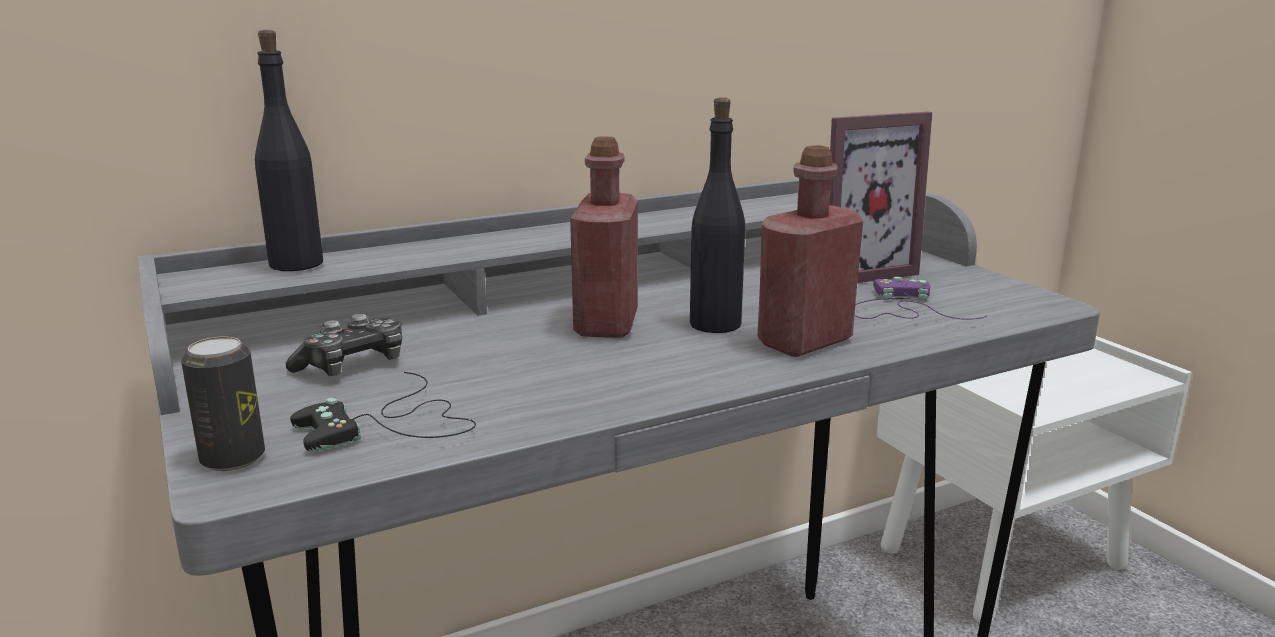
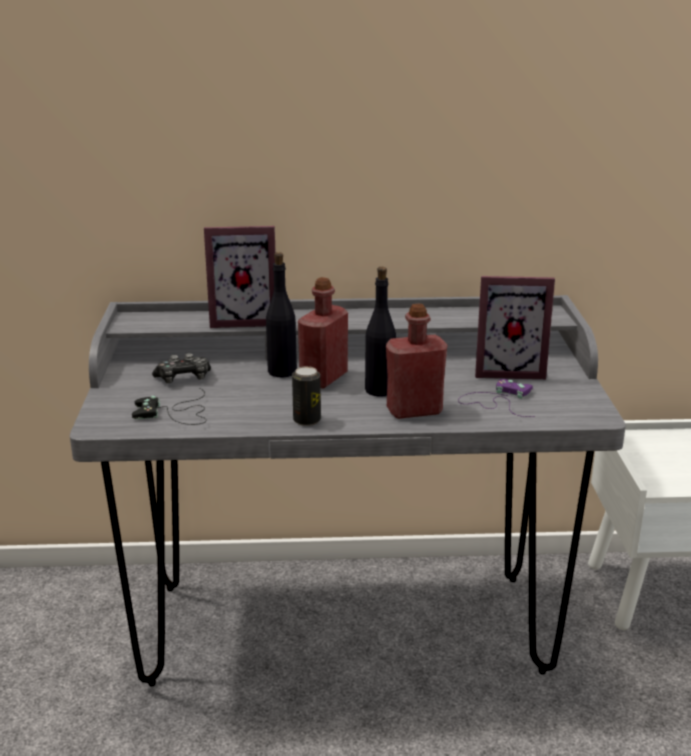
camera: 25 degrees right, 5 degrees up
can [181,336,265,471] -> can moved to [292,366,321,426]
black bottle [255,30,323,271] -> black bottle moved to [266,252,297,378]
none -> picture frame [204,226,276,328]

